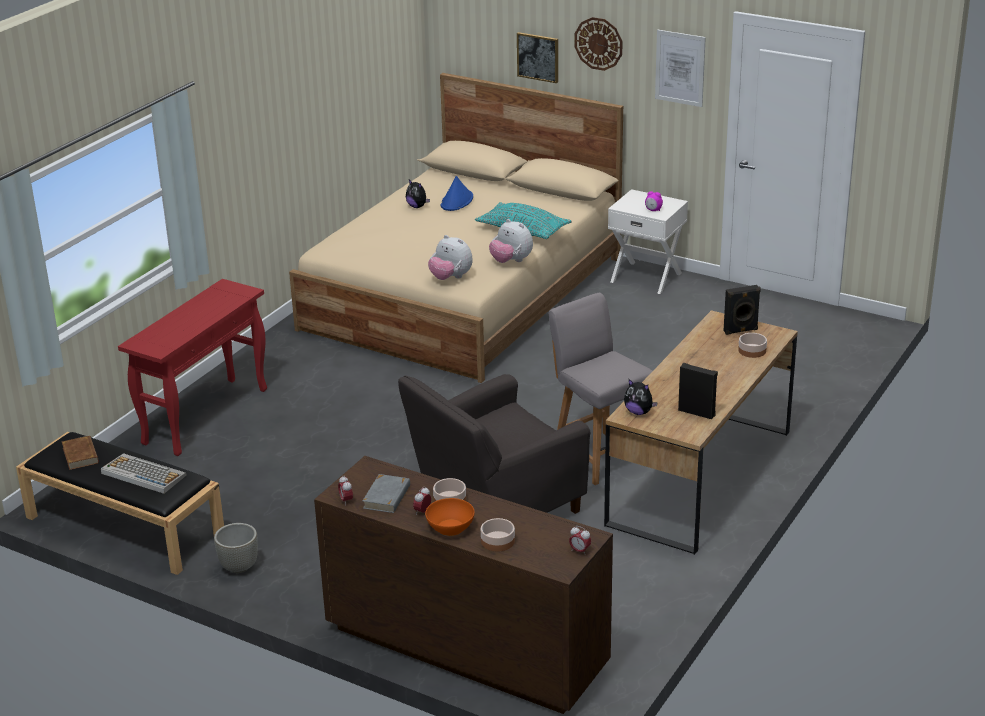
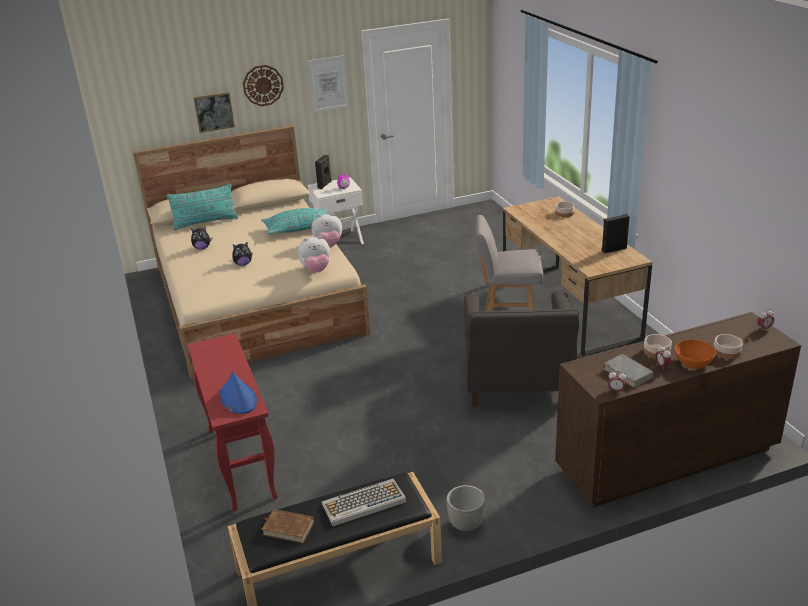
camera: 50 degrees left, 0 degrees up
blue hat [440,176,473,211] -> blue hat moved to [219,372,257,414]
plush toy [624,379,658,415] -> plush toy moved to [232,242,253,266]
black speaker [723,285,761,335] -> black speaker moved to [315,155,332,189]
none -> turquoise pillow [167,184,238,230]

